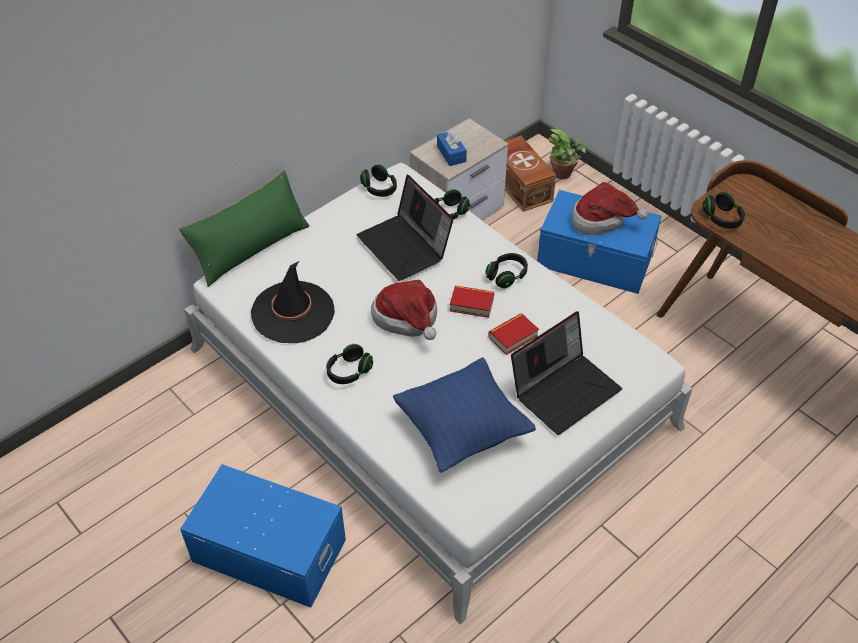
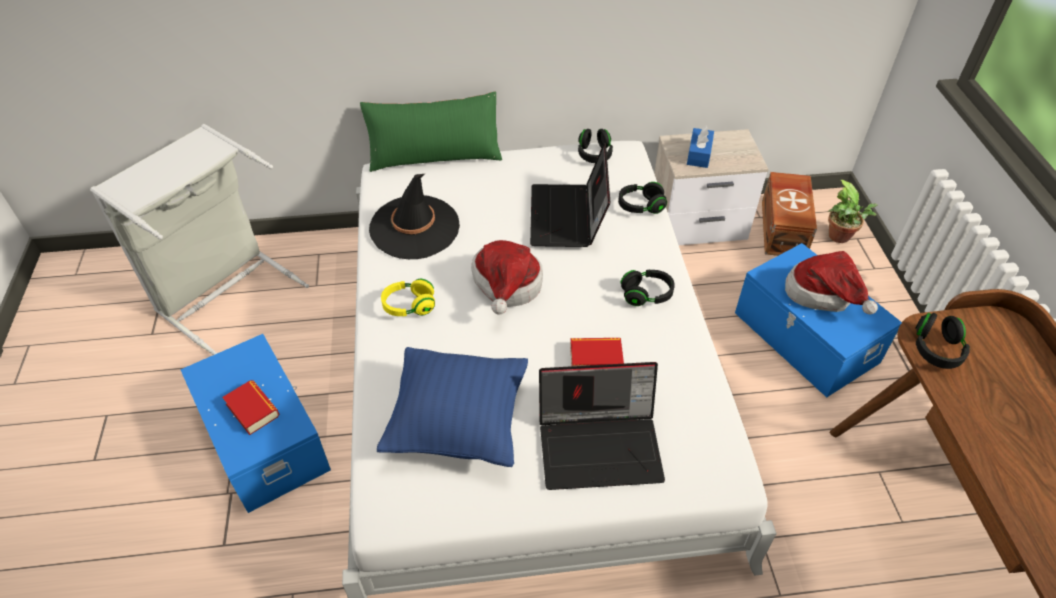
camera: 35 degrees right, 0 degrees up
black headphones [326,344,373,384] -> yellow headphones [381,279,435,317]
book [450,285,494,318] -> book moved to [222,380,280,435]
none -> grey laundry basket [90,124,309,355]

